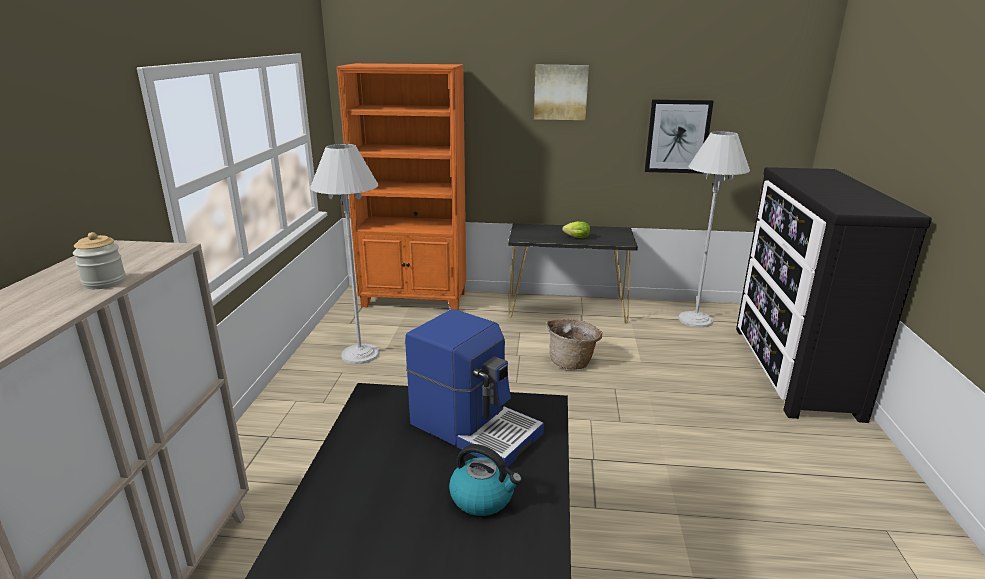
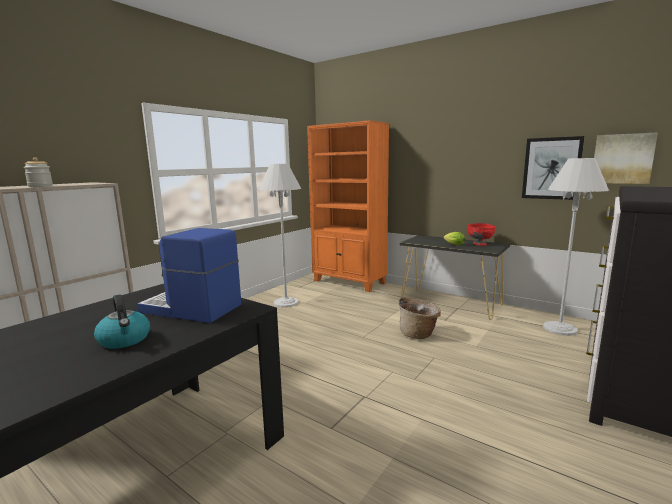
camera: 30 degrees right, 10 degrees down
coffee machine [405,309,544,467] -> coffee machine turned 135 degrees clockwise [137,228,241,323]
picture [534,65,589,120] -> picture moved to [594,132,658,184]
none -> red bowl [467,223,496,246]

